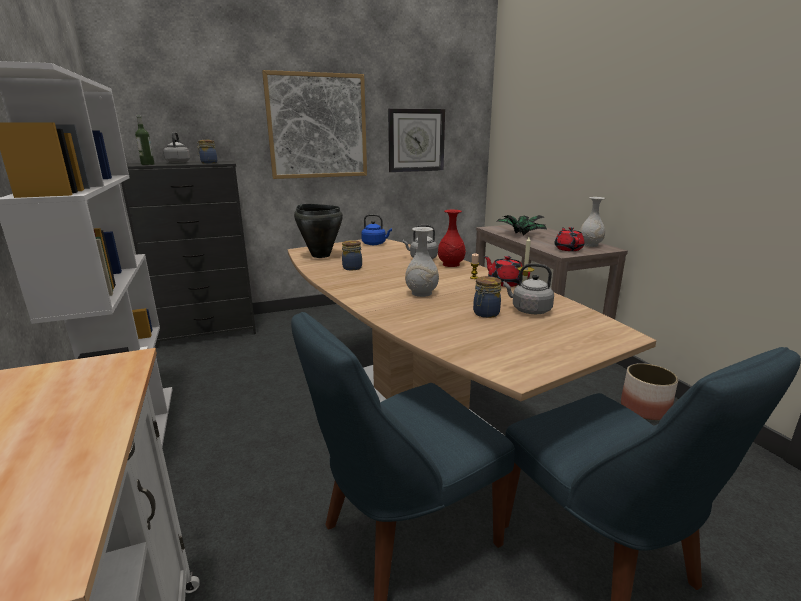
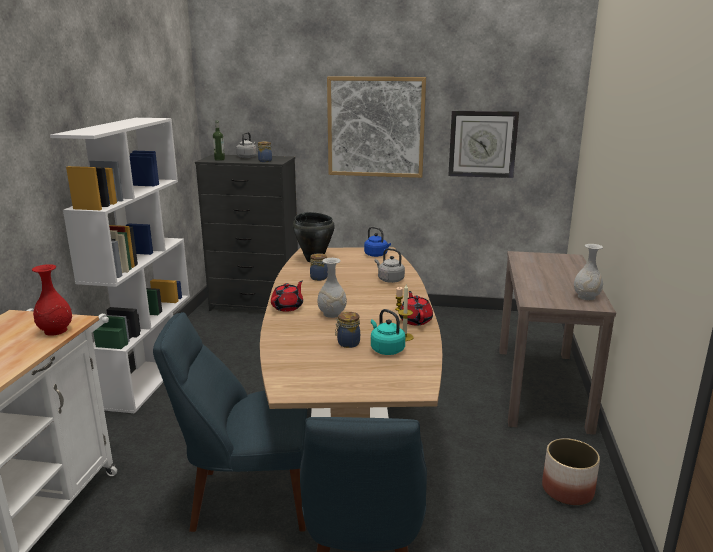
camera: 30 degrees right, 0 degrees up
red vase [438,210,466,267] -> red vase moved to [32,264,72,336]
potted plant [497,215,547,236] -> none
grey kettle [503,264,554,314] -> turquoise kettle [371,309,405,355]
red teapot [554,227,585,251] -> red teapot moved to [271,280,303,312]

